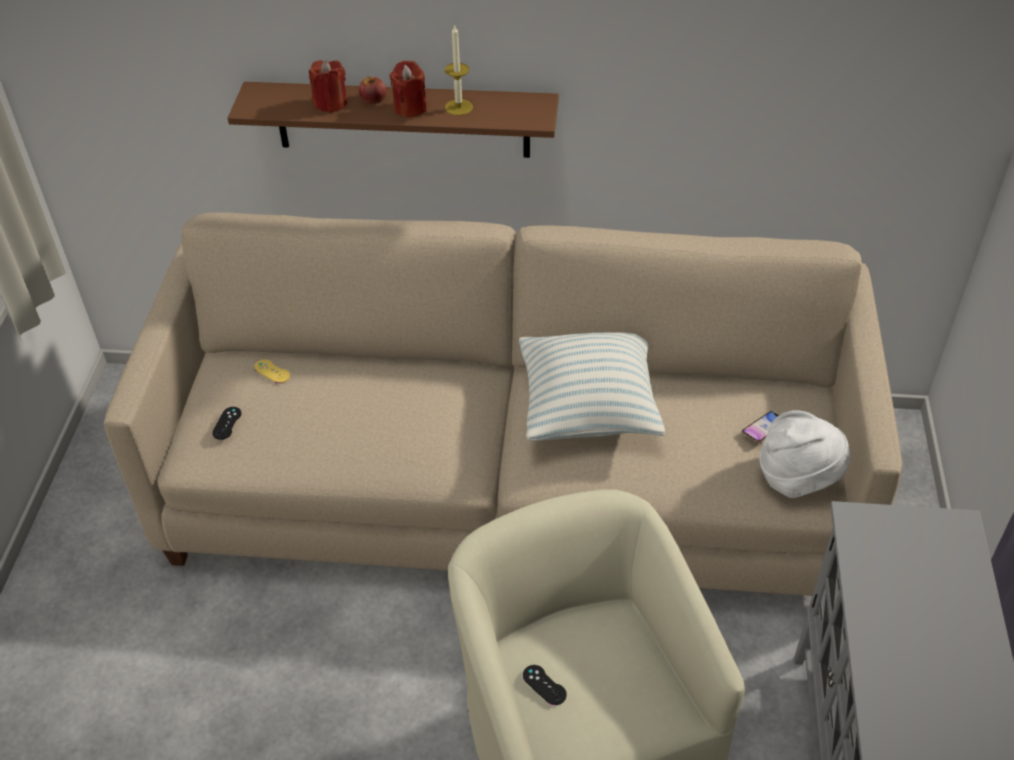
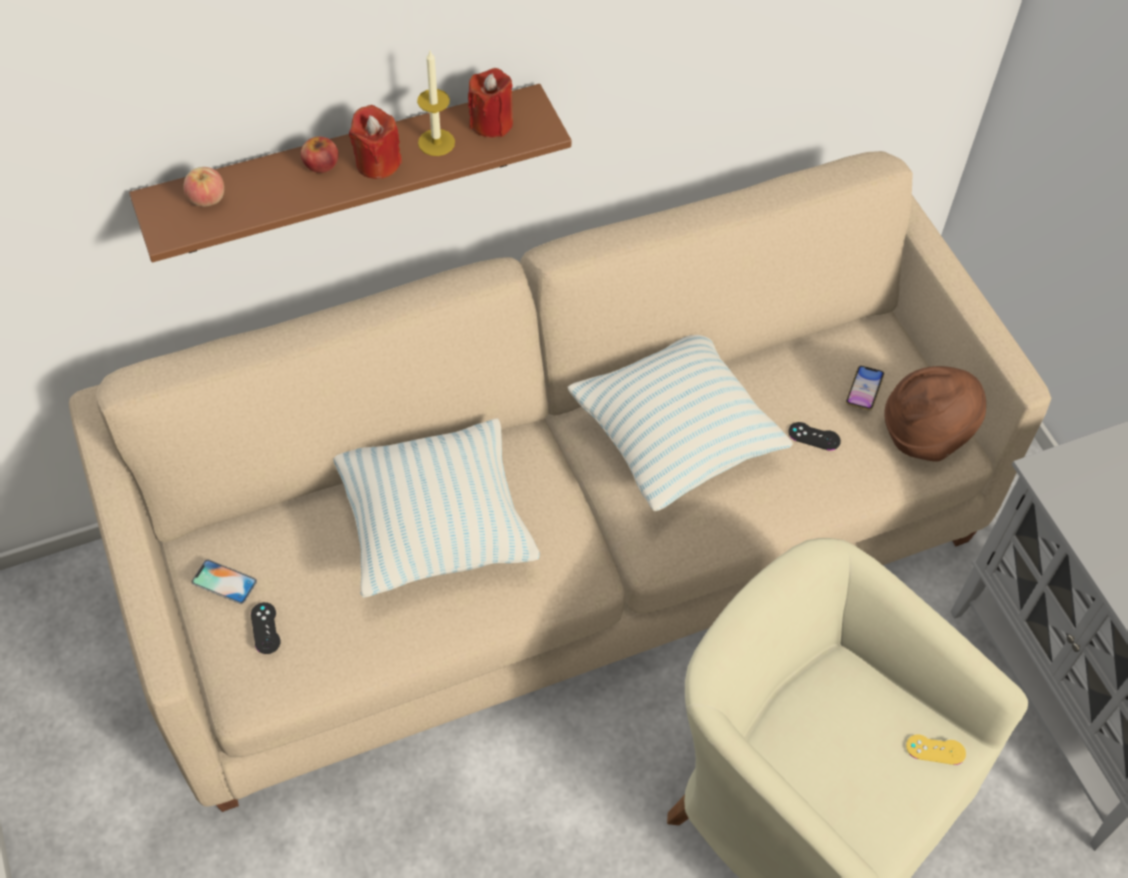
camera: 30 degrees left, 10 degrees up
yellow game controller [254,359,290,383] -> yellow game controller moved to [906,735,966,765]
red candle [309,60,347,113] -> red candle moved to [468,68,513,138]
black game controller [523,665,567,705] -> black game controller moved to [788,422,841,450]
white hat [759,410,850,498] -> brown hat [884,366,986,462]
none -> apple [183,167,224,207]
none -> phone [192,559,257,604]
none -> pillow [334,418,540,598]

